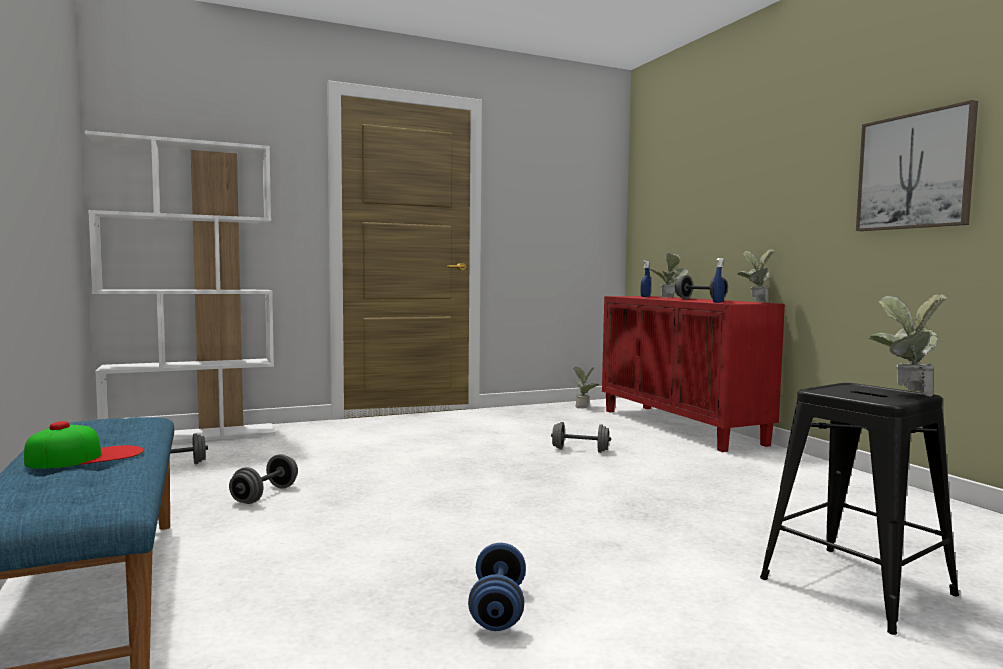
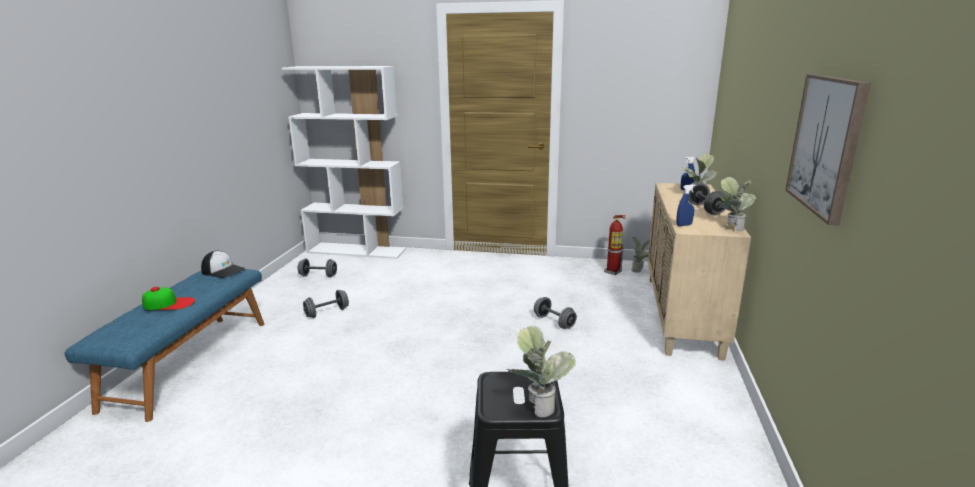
camera: 35 degrees right, 15 degrees up
blue dumbbell [468,543,526,631] -> none
red cabinet [602,296,785,452] -> beige cabinet [648,183,751,361]
none -> cap [201,251,245,278]
none -> fire extinguisher [604,215,626,275]

